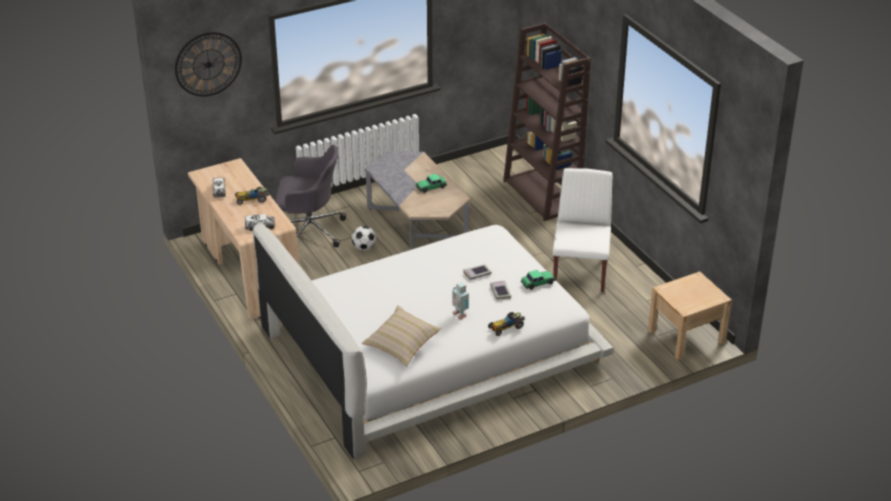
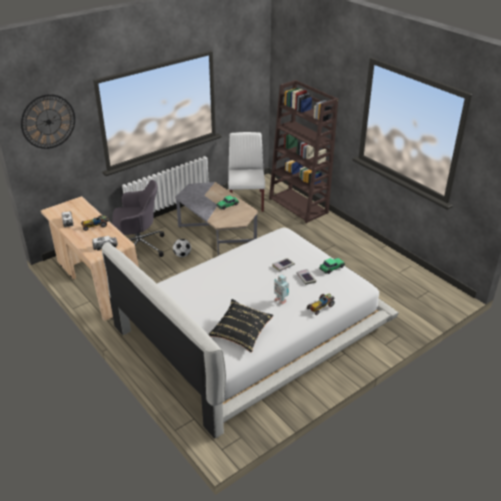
camera: 10 degrees left, 0 degrees up
beige pillow [362,305,441,367] -> black pillow [208,299,273,353]
white chair [553,168,612,293] -> white chair moved to [228,132,265,212]
beige nightstand [648,271,732,360] -> none

